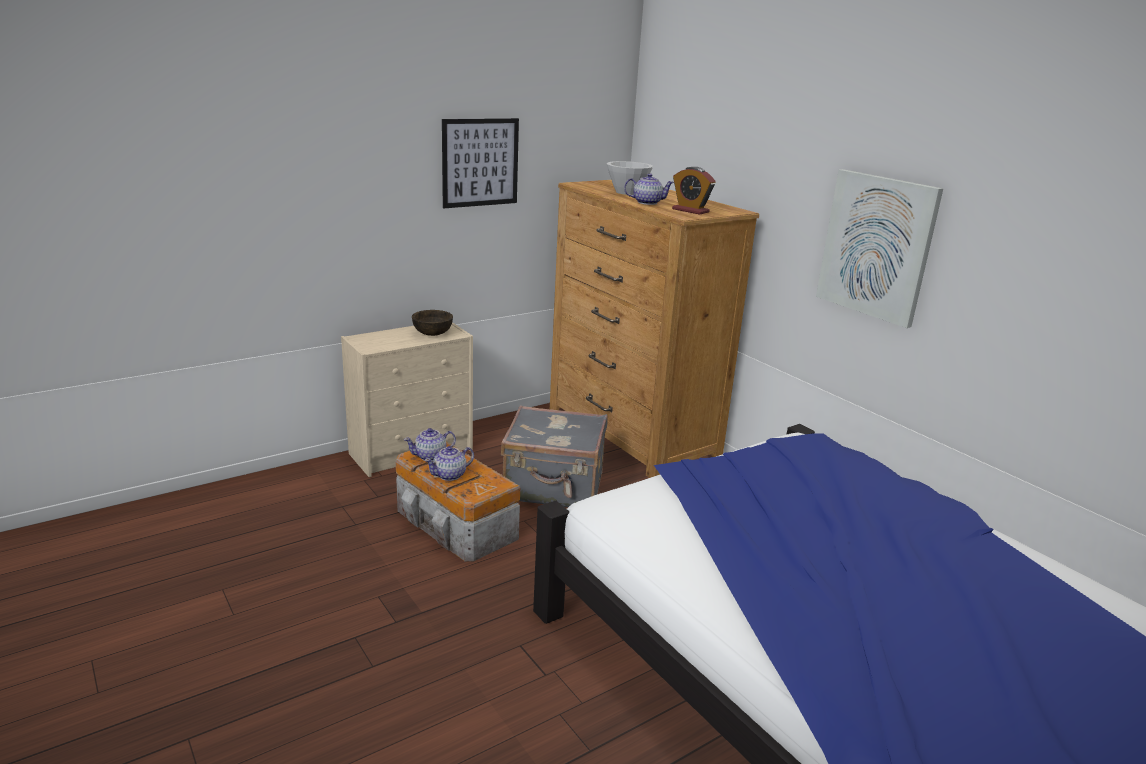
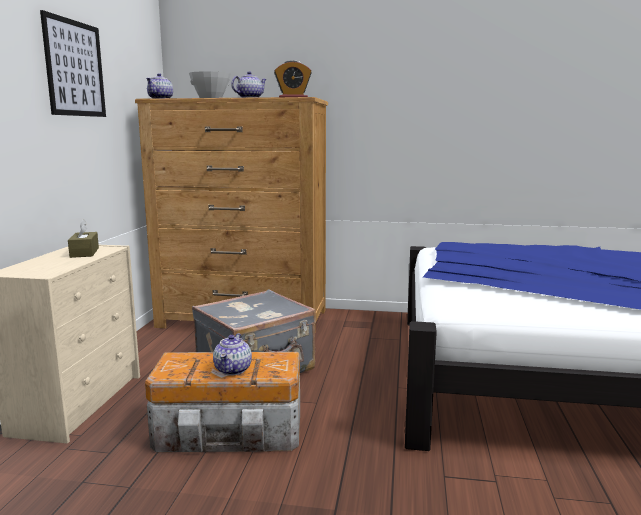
camera: 45 degrees left, 10 degrees down
teapot [404,428,456,461] -> teapot moved to [146,73,173,98]
brown bowl [412,310,453,336] -> brown tissue box [68,219,99,258]
picture [816,169,943,328] -> none

